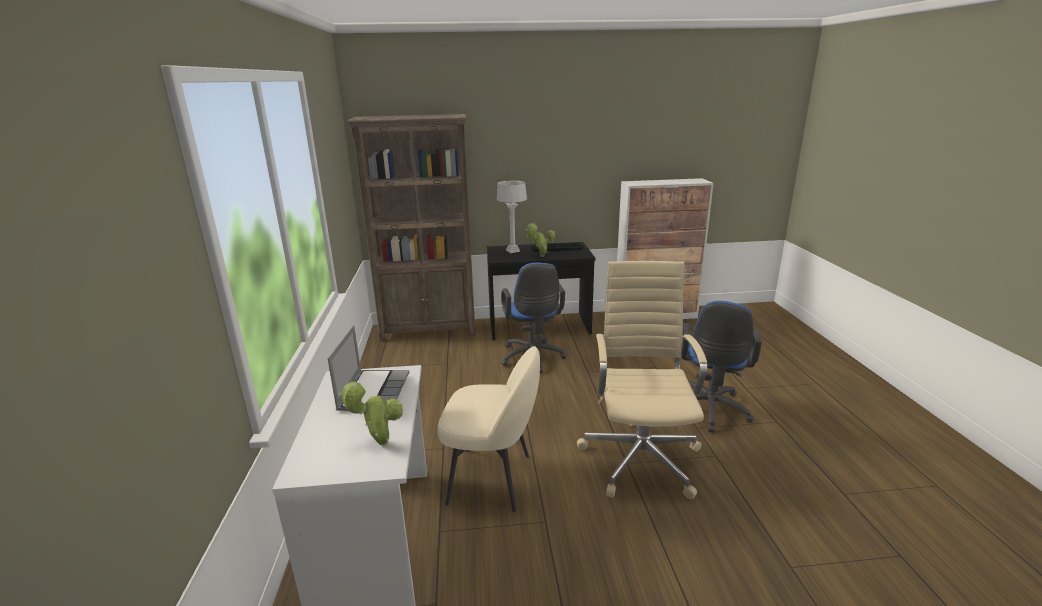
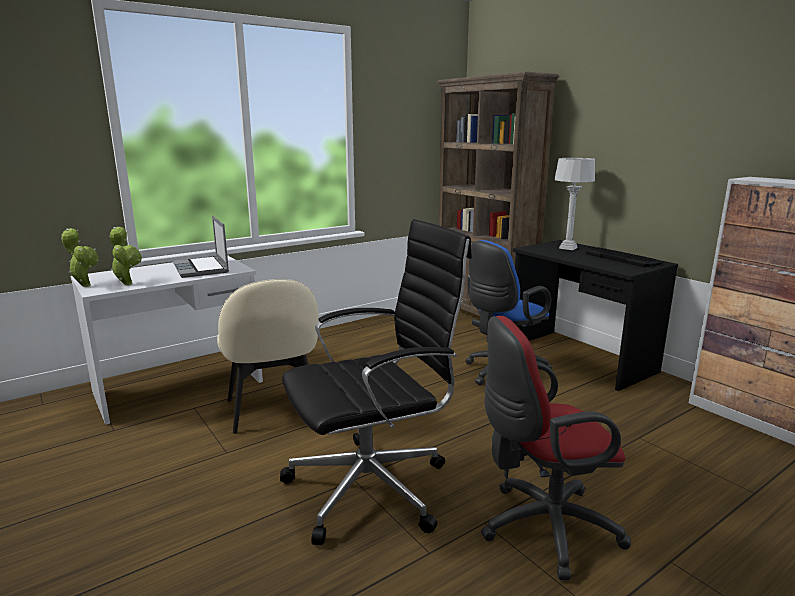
camera: 60 degrees right, 5 degrees down
laptop [327,325,409,411] -> laptop turned 90 degrees clockwise [173,215,229,278]
potted plant [526,223,555,257] -> potted plant moved to [61,228,99,287]
beige office chair [577,261,707,499] -> black office chair [280,219,472,545]
blue office chair [681,301,762,433] -> red office chair [481,316,631,580]

